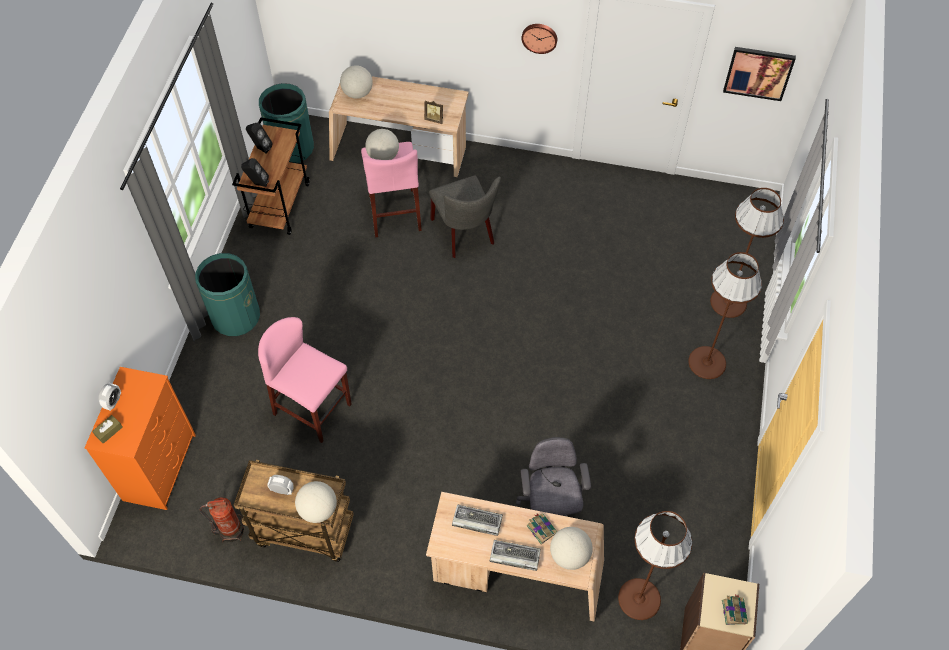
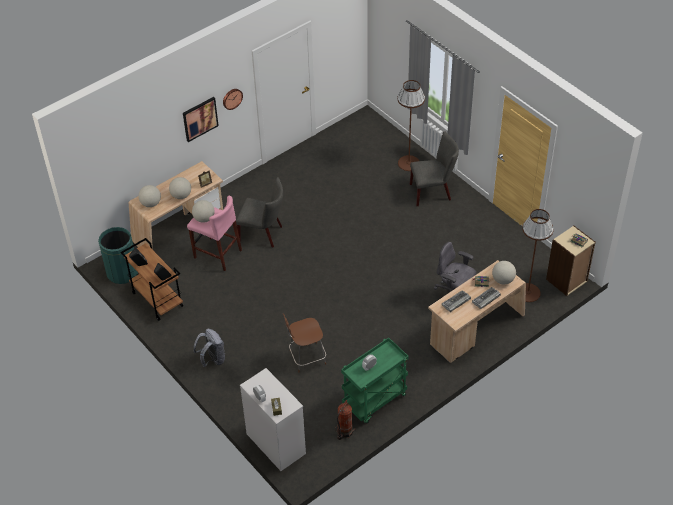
camera: 50 degrees left, 10 degrees down
orange dresser [84,367,196,510] -> white dresser [240,368,306,471]
green trash can [195,253,260,336] -> grey backpack [193,329,225,367]
brown cart [234,460,354,562] -> green cart [341,337,409,423]
pink stool [258,317,352,443] -> brown chair [283,313,326,372]
globe [295,481,337,523] -> globe moved to [169,177,191,199]
brown floor lamp [688,252,762,379] -> grey chair [410,131,459,206]
picture [723,47,796,101] -> picture moved to [183,97,219,142]

